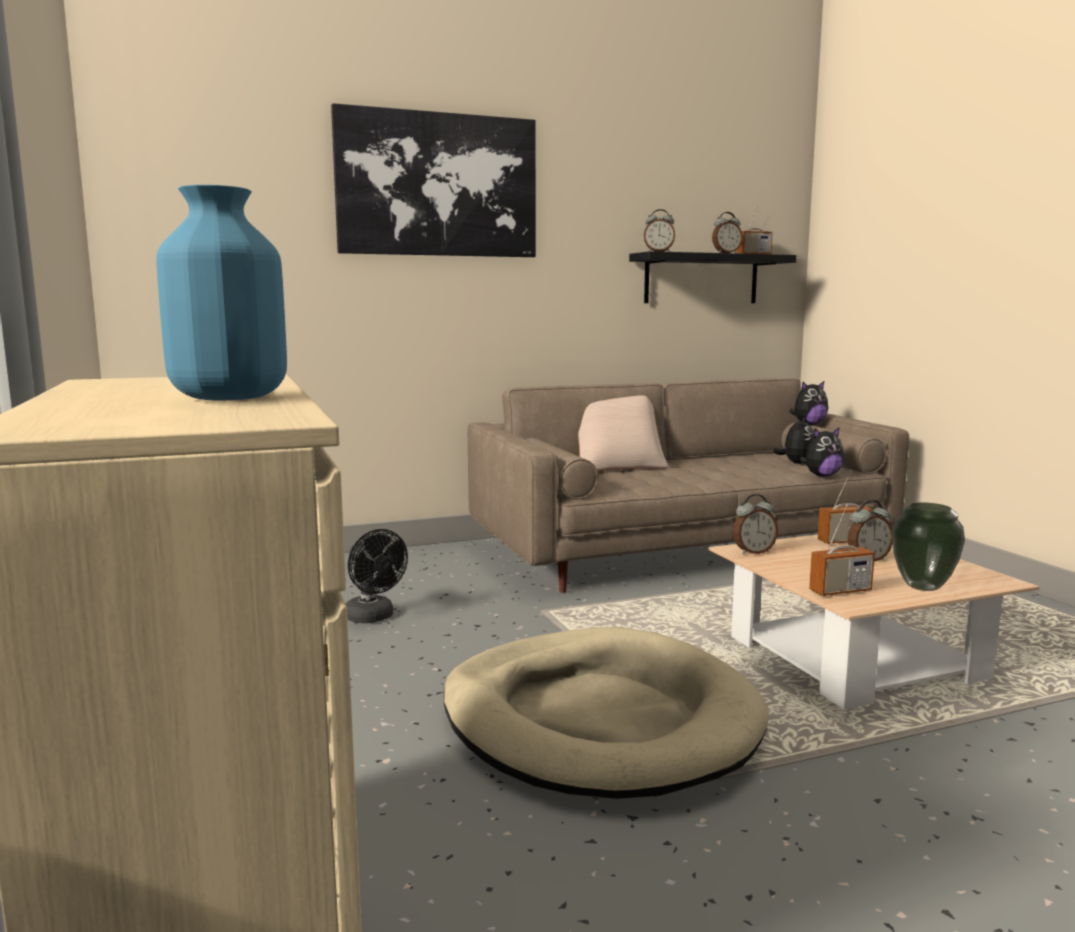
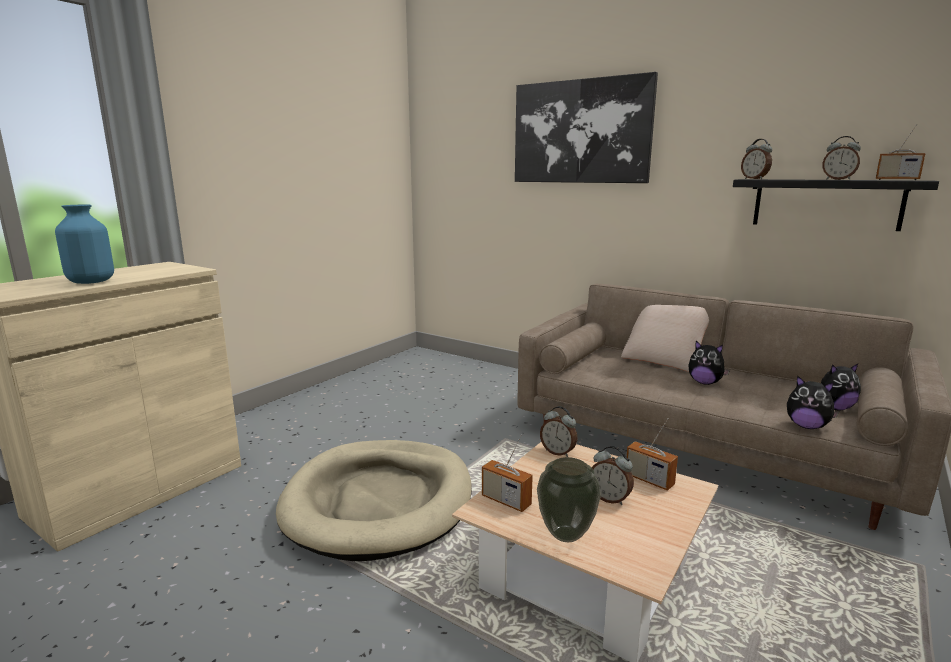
camera: 55 degrees right, 5 degrees up
black fan [345,529,408,623] -> none
plush toy [789,381,828,425] -> plush toy moved to [688,341,730,385]

